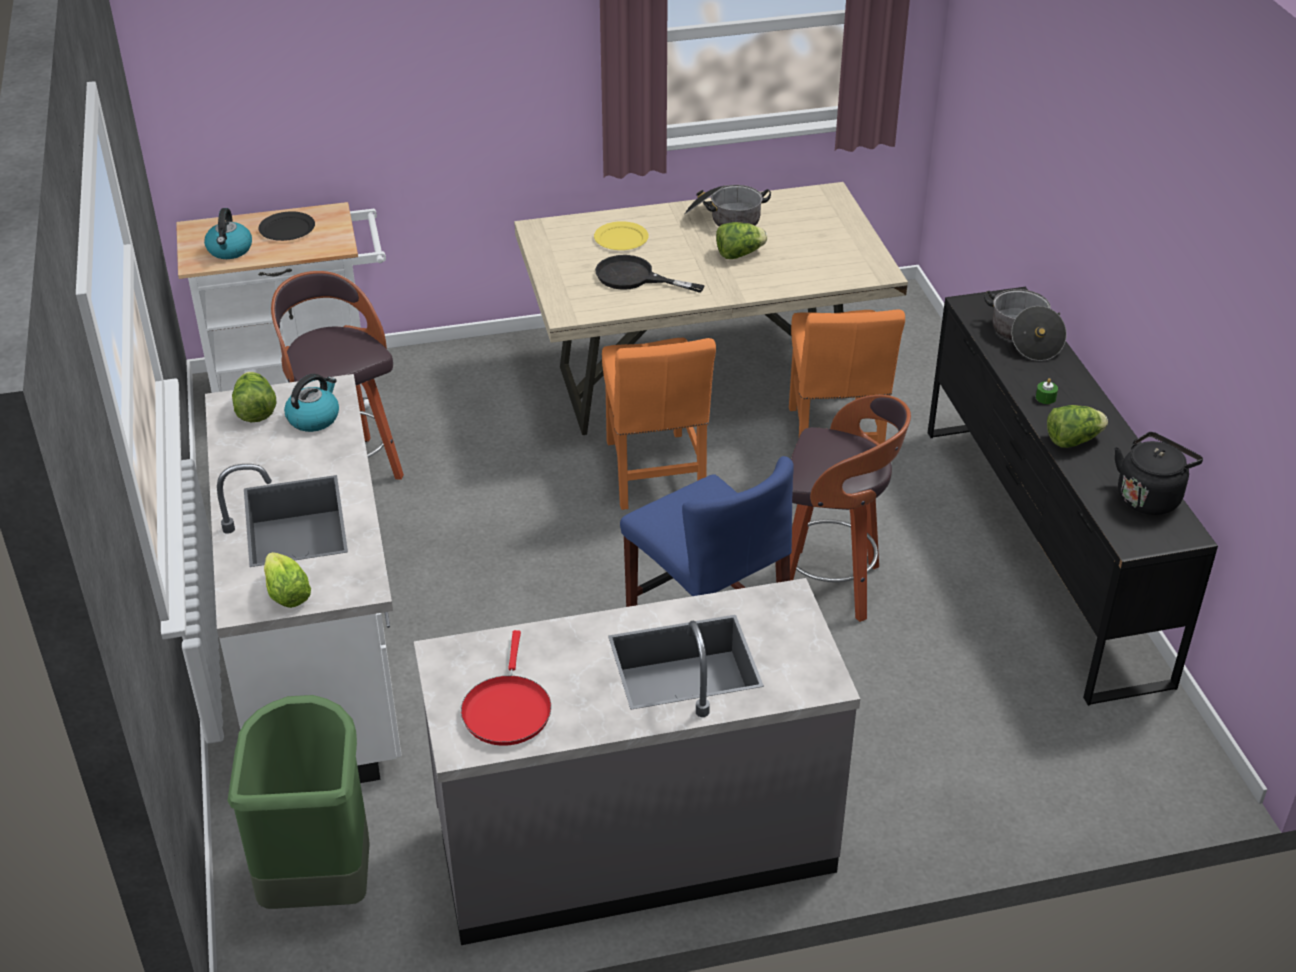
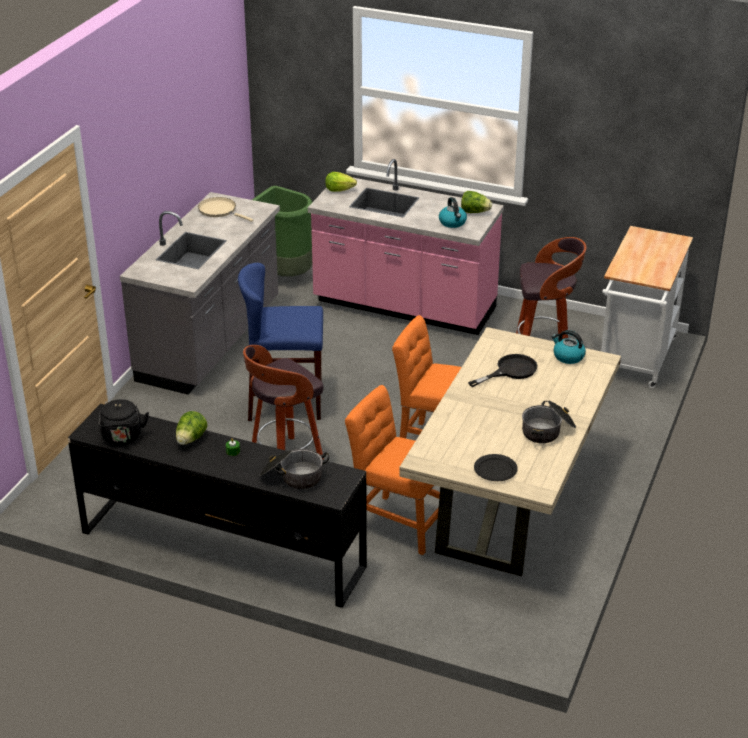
camera: 125 degrees right, 5 degrees down
kettle [204,208,252,259] -> kettle moved to [552,330,586,364]
white counter [205,374,402,783] -> pink counter [308,159,504,335]
black plate [259,211,315,241] -> black plate moved to [474,454,518,481]
red frying pan [461,630,551,746] -> beige frying pan [198,197,253,222]
yellow plate [594,221,649,250] -> none
lettuce [716,222,767,259] -> none

